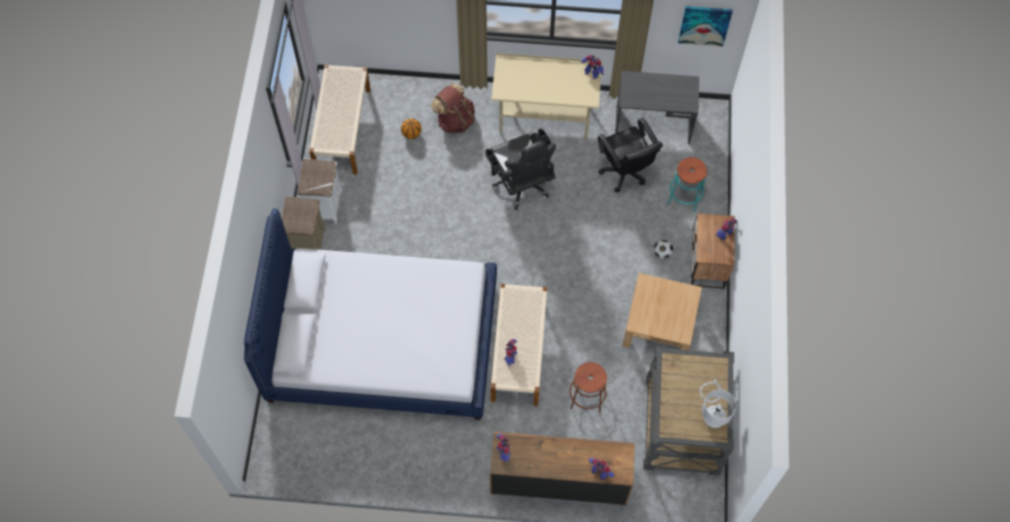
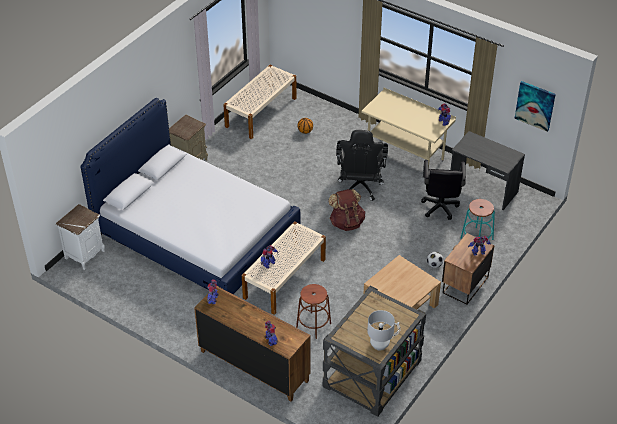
camera: 30 degrees right, 20 degrees down
white nightstand [297,158,344,224] -> white nightstand moved to [56,204,105,270]
brown backpack [431,83,475,133] -> brown backpack moved to [328,189,365,231]

